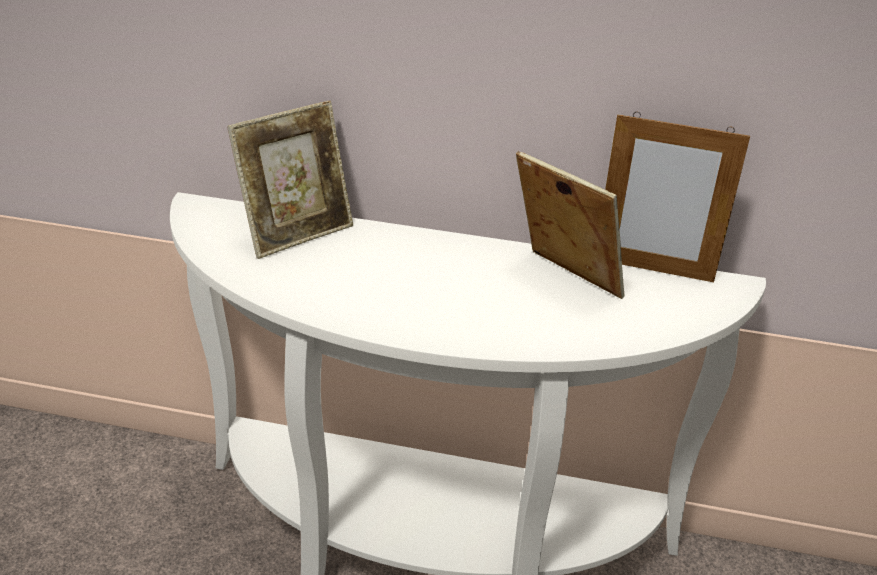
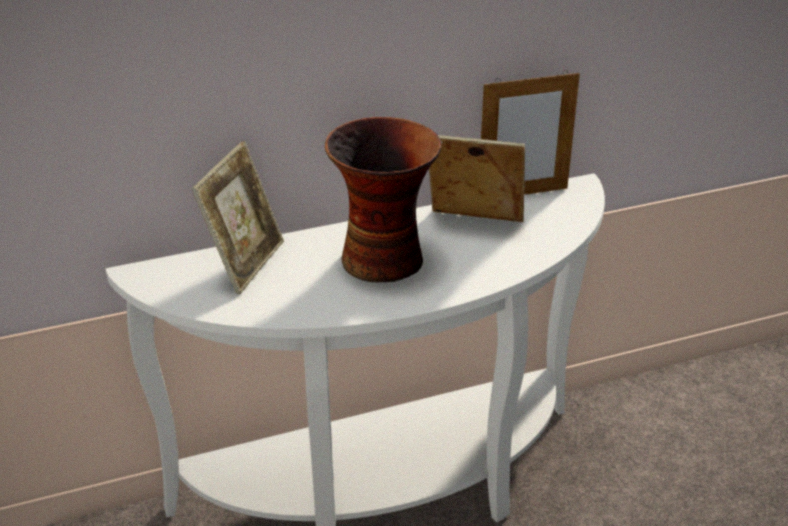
camera: 30 degrees left, 0 degrees up
none -> vase [325,117,442,283]

